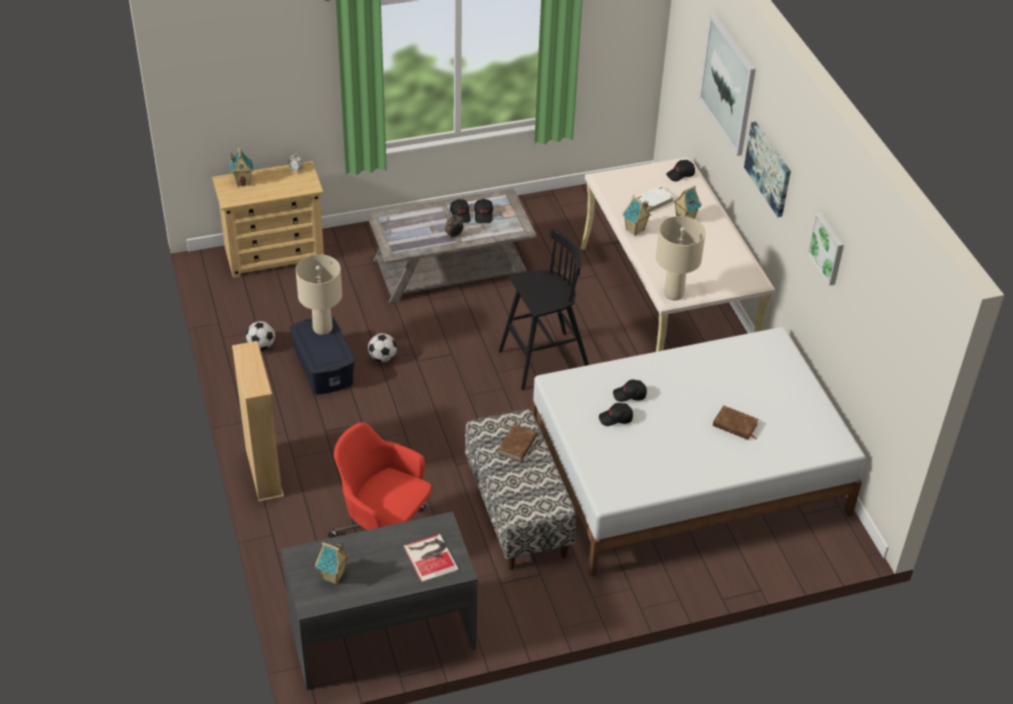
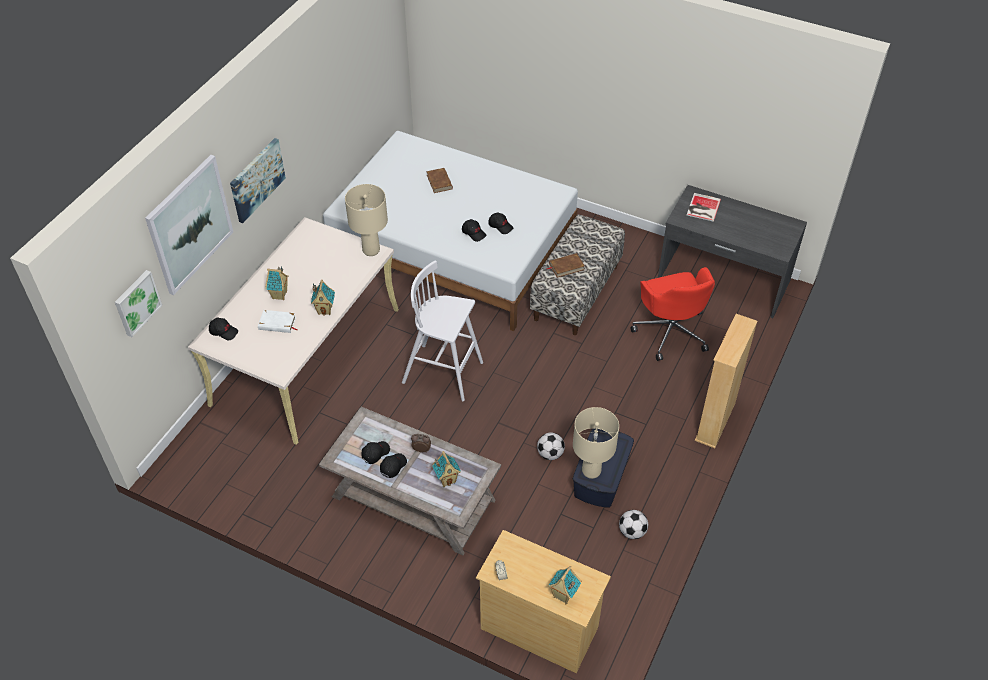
camera: 135 degrees left, 5 degrees up
toy house [315,542,350,585] -> toy house moved to [432,451,461,487]
black stool [499,228,589,390] -> white stool [402,261,483,401]
picture [807,213,844,286] -> picture moved to [115,270,162,337]

